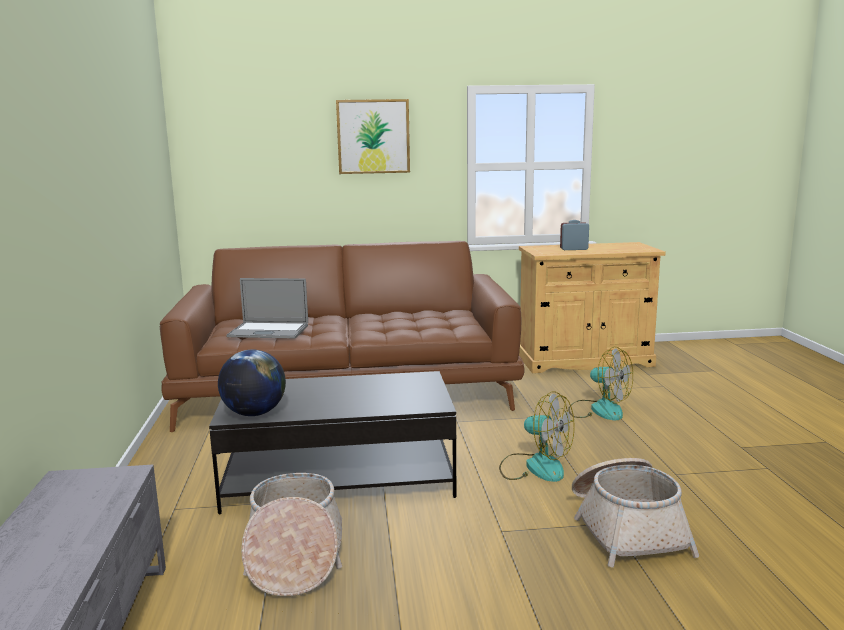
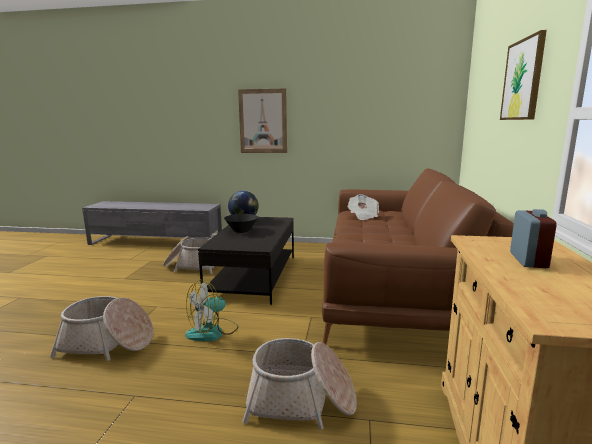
camera: 105 degrees right, 0 degrees up
laptop [226,278,308,338] -> newspaper [347,194,379,220]
fan [568,347,633,420] -> basket [242,338,357,430]
none -> black bowl [224,214,258,233]
none -> picture [238,88,287,153]

